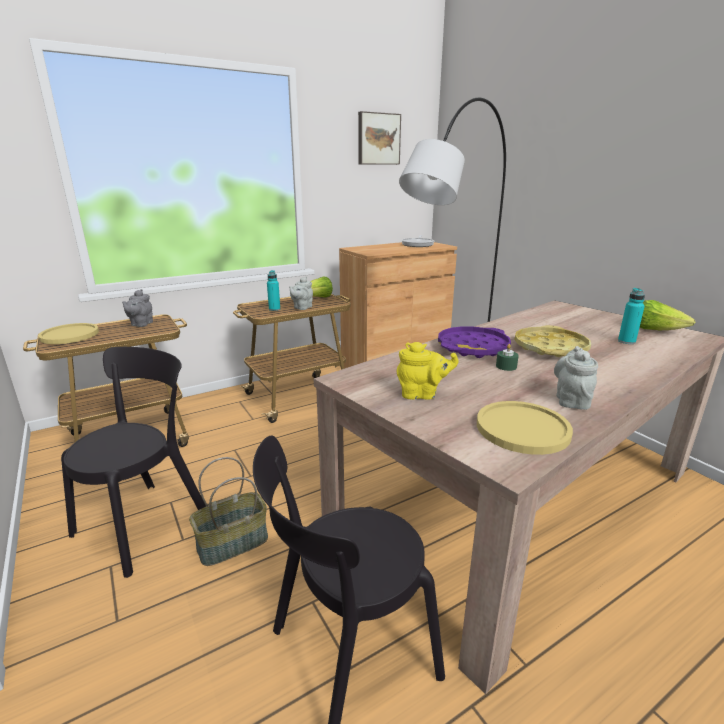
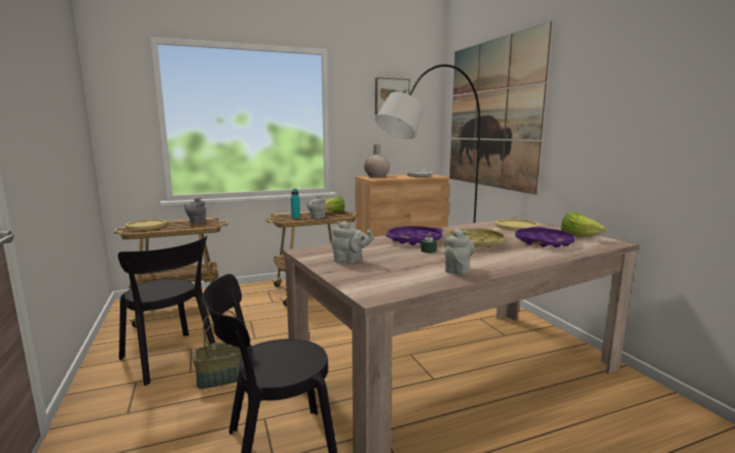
camera: 10 degrees right, 10 degrees down
black chair [61,347,206,578] -> black chair turned 90 degrees clockwise [118,236,215,385]
yellow teapot [397,342,459,400] -> grey teapot [331,221,374,263]
yellow plate [477,401,573,455] -> yellow plate moved to [495,219,539,231]
turquoise bottle [618,288,645,344] -> purple tray [515,227,575,248]
none -> beige vase [364,144,390,178]
none -> picture [450,21,552,195]

